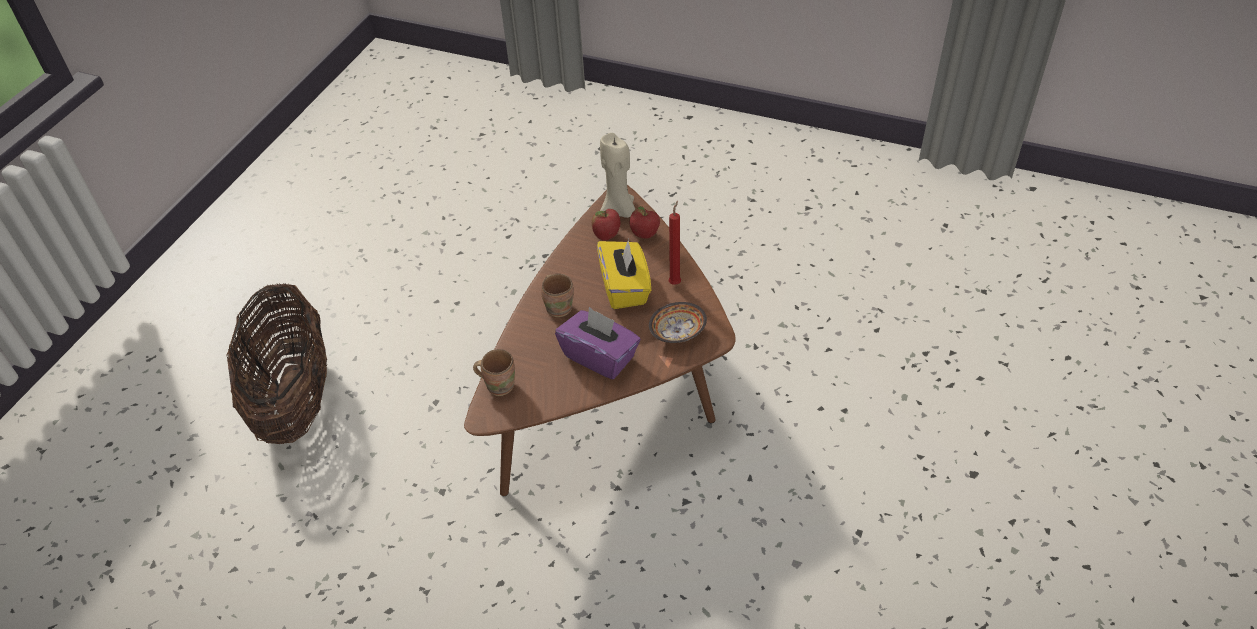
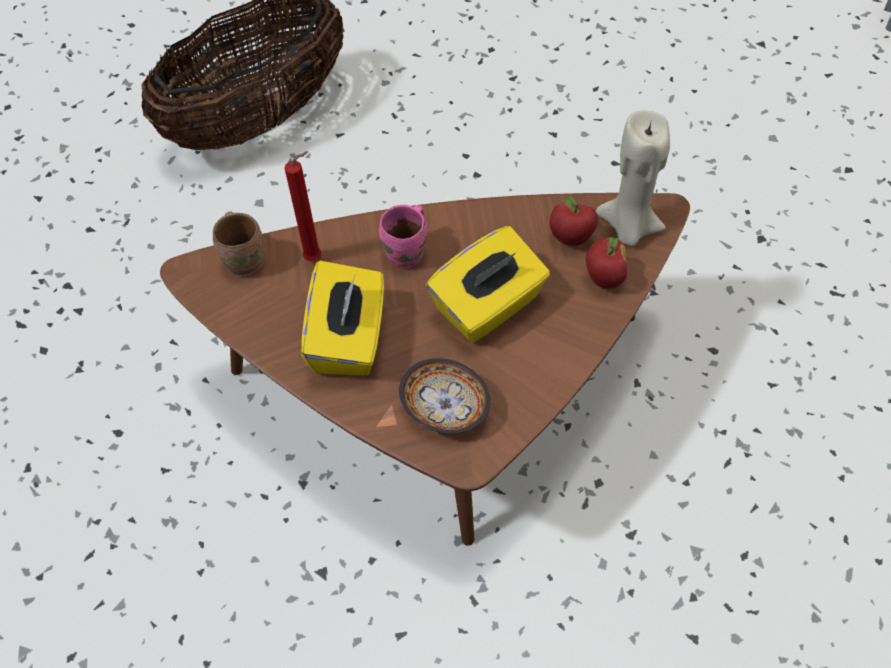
camera: 60 degrees right, 10 degrees up
brown mug [541,274,574,317] -> pink mug [379,205,427,268]
purple tissue box [555,307,640,379] -> yellow tissue box [301,261,384,376]
red candle [669,201,681,285] -> red candle moved to [285,151,321,261]

